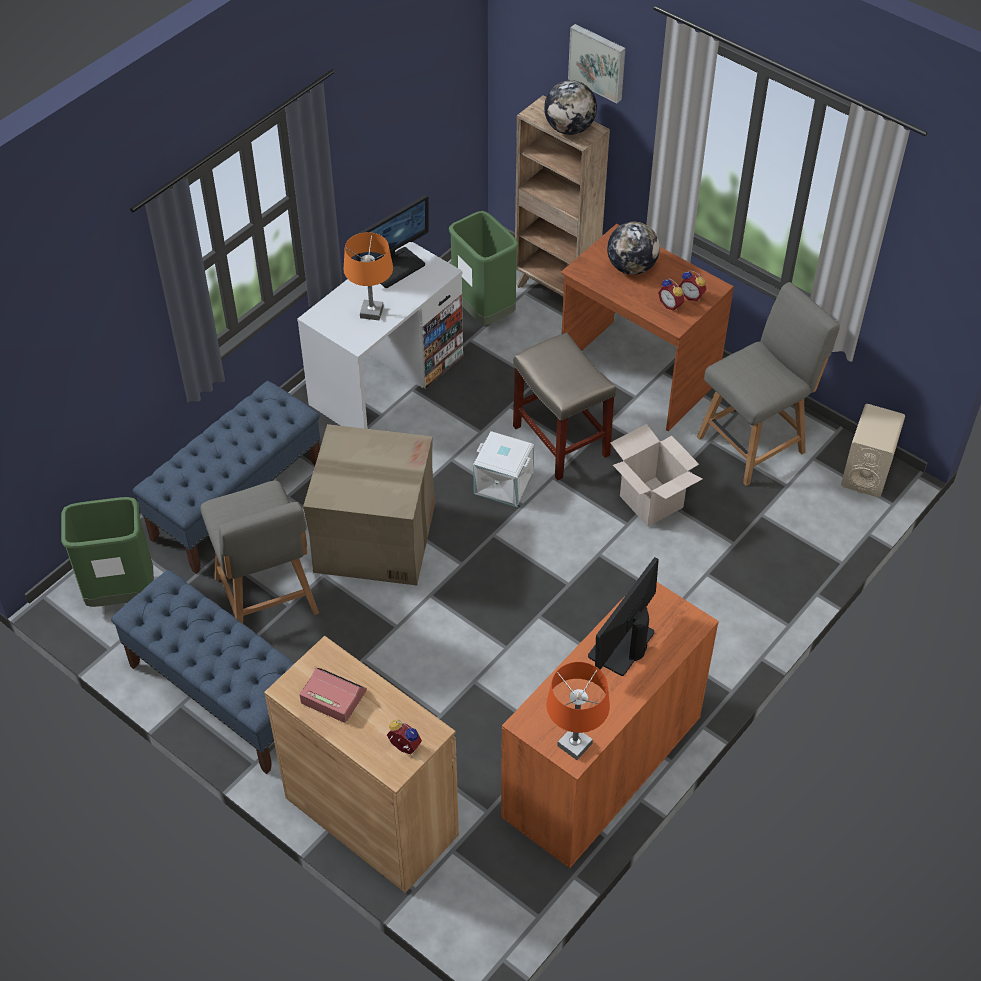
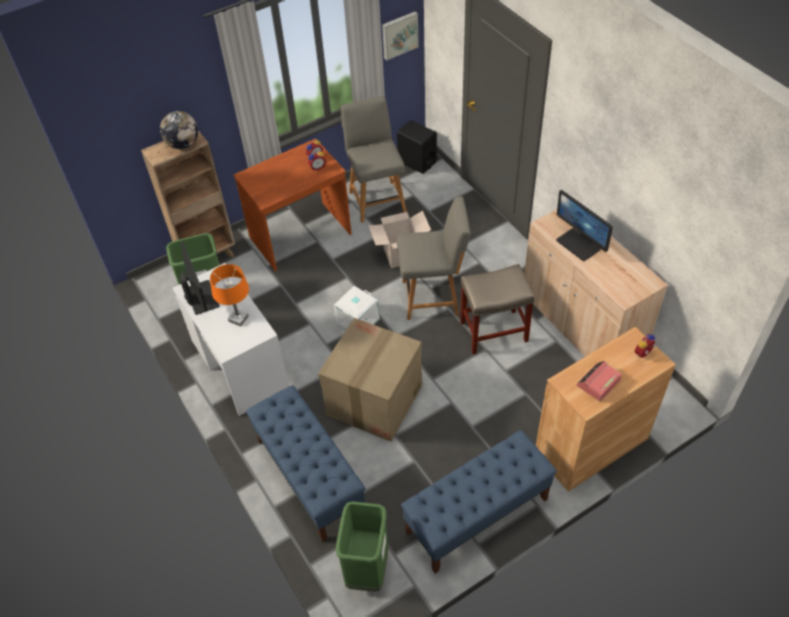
camera: 70 degrees left, 0 degrees up
grey chair [200,481,319,624] -> grey chair moved to [397,196,471,320]
orange cabinet [501,582,719,869] -> beige cabinet [524,209,668,357]
beige stool [513,333,616,480] -> beige stool moved to [460,264,534,354]
orange table lamp [546,662,610,760] -> none
picture [568,24,626,103] -> picture moved to [382,12,419,60]
globe [607,222,660,275] -> none
beige speaker [841,404,905,497] -> black speaker [397,120,437,174]

